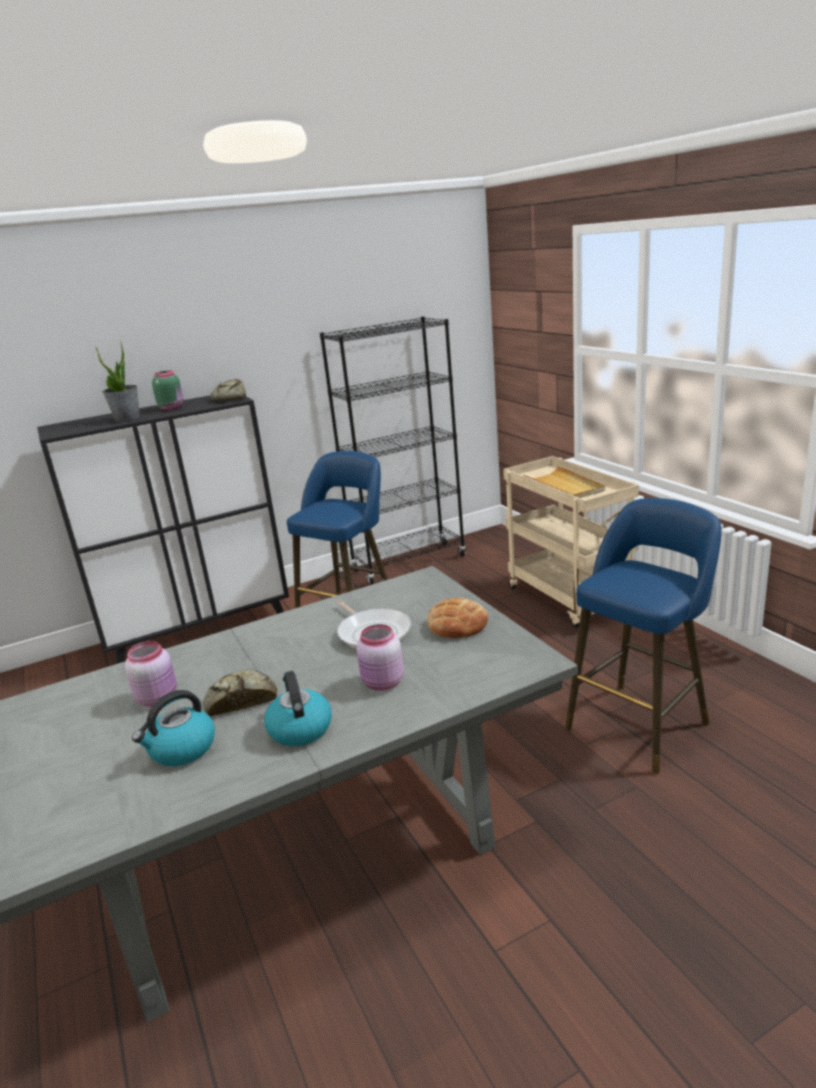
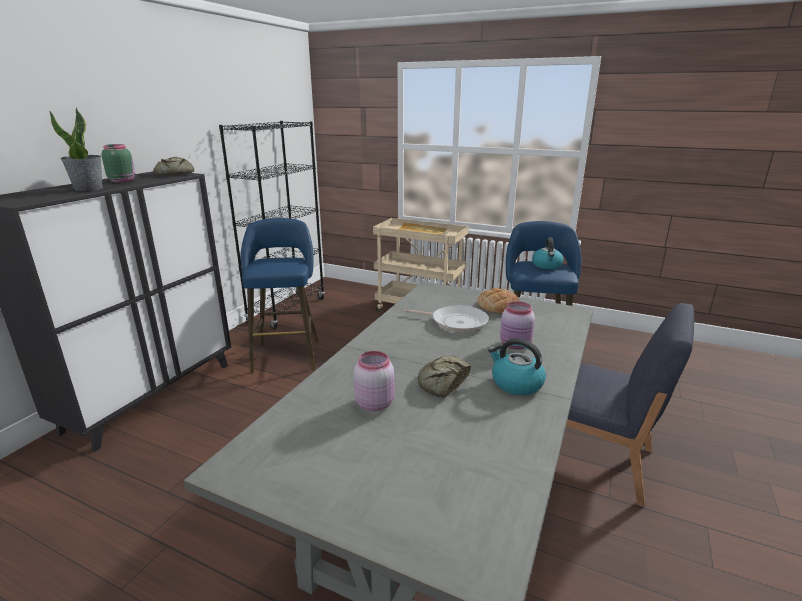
camera: 40 degrees left, 0 degrees up
kettle [132,690,215,766] -> kettle moved to [532,237,563,269]
none -> blue chair [566,303,694,507]

